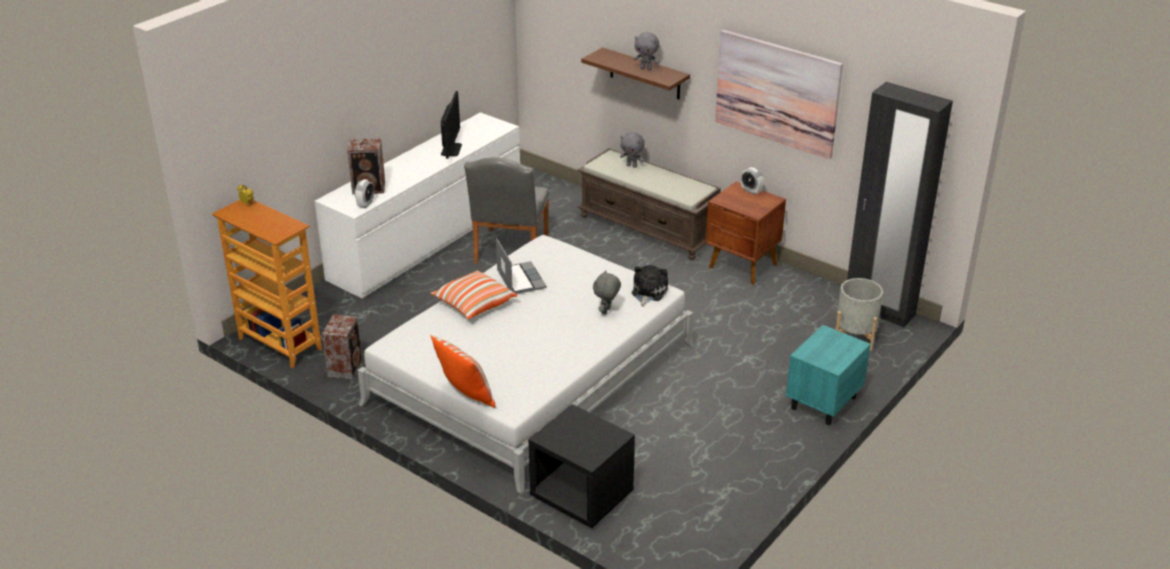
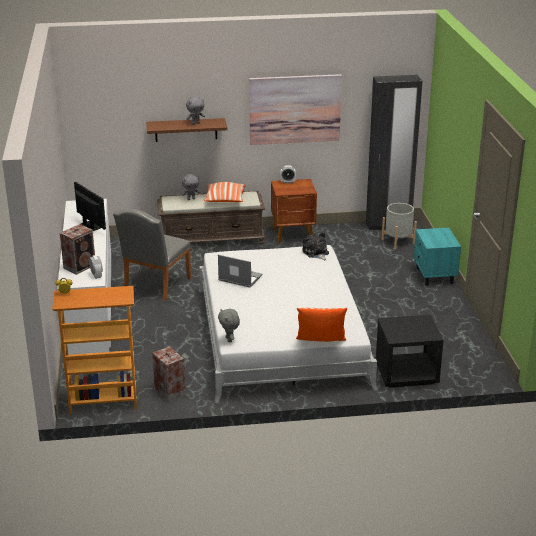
camera: 45 degrees left, 5 degrees down
pillow [431,271,518,319] -> pillow moved to [204,182,246,202]
grey chair [464,157,550,264] -> grey chair turned 60 degrees clockwise [113,209,191,301]
grey plush toy [593,270,621,314] -> grey plush toy moved to [218,309,240,342]

